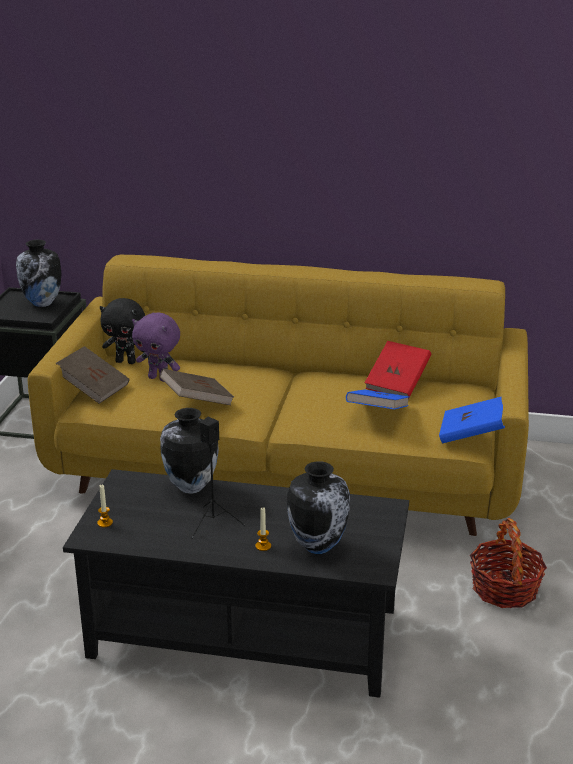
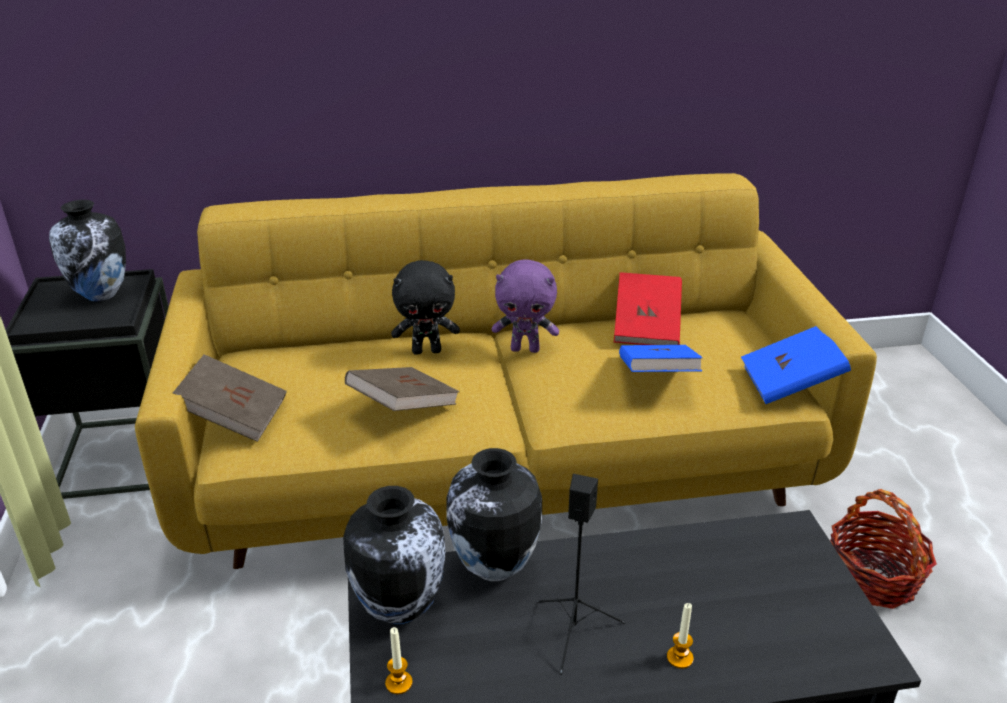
camera: 20 degrees left, 5 degrees up
black plush toy [100,298,145,364] -> black plush toy moved to [391,260,460,355]
purple plush toy [132,313,180,382] -> purple plush toy moved to [492,259,559,353]
vase [287,461,350,554] -> vase moved to [343,486,446,624]

